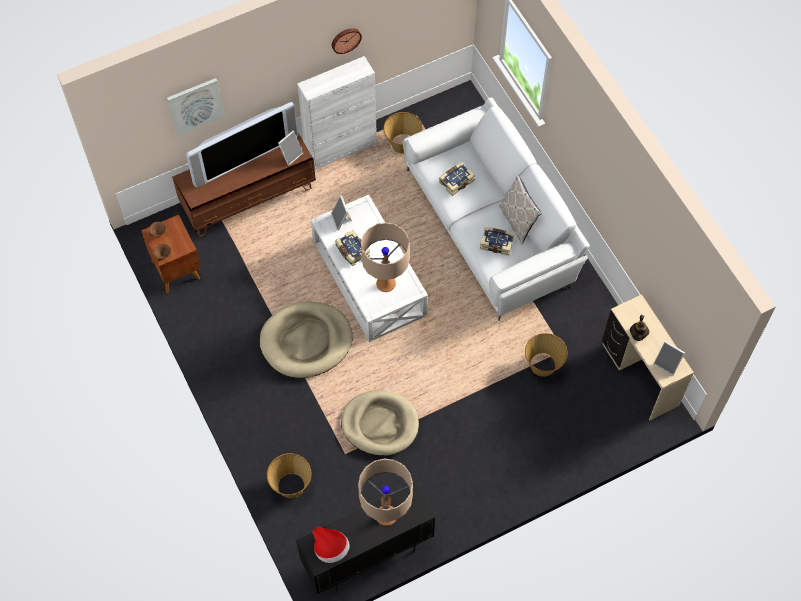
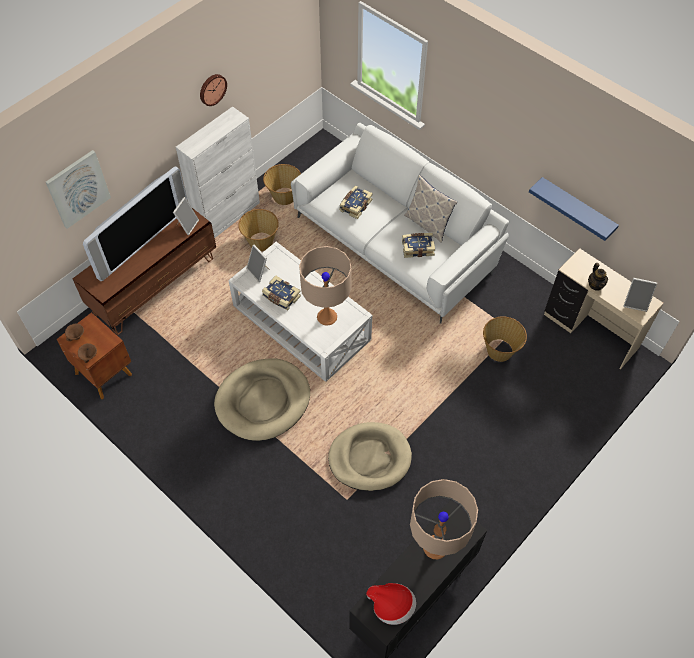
camera: 20 degrees left, 5 degrees down
basket [267,453,311,498] -> basket moved to [238,209,279,251]
none -> blue shelf [529,177,619,241]

